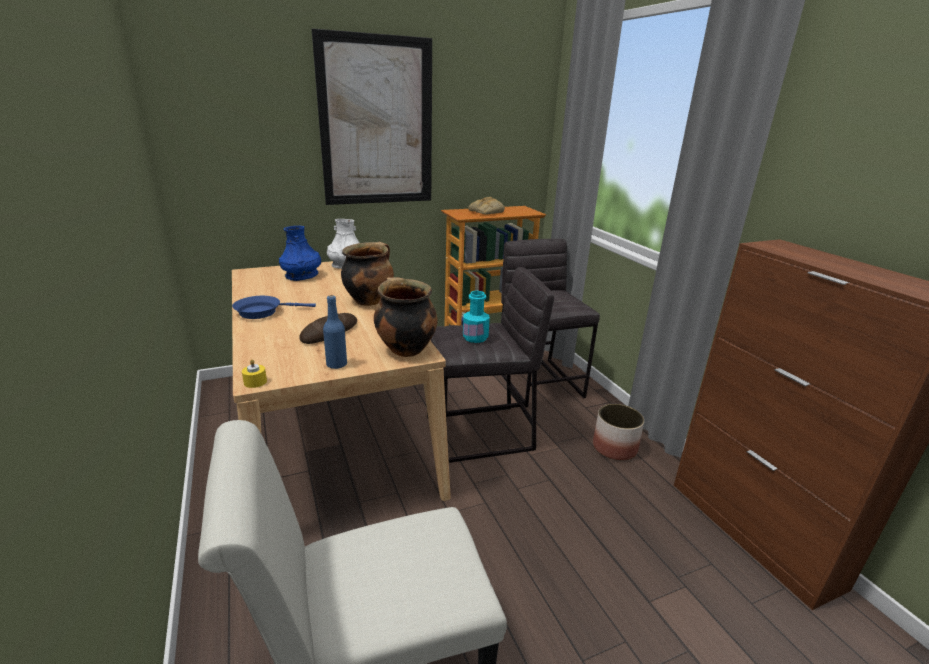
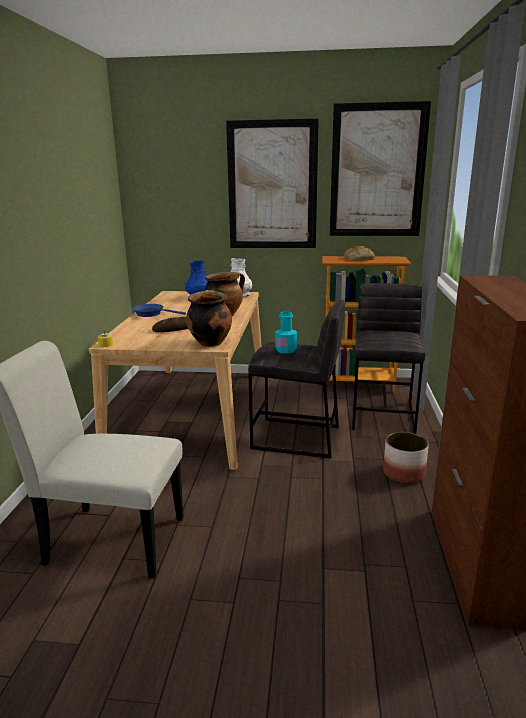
camera: 30 degrees right, 5 degrees down
blue bottle [323,295,347,369] -> none
none -> picture [330,101,431,236]

